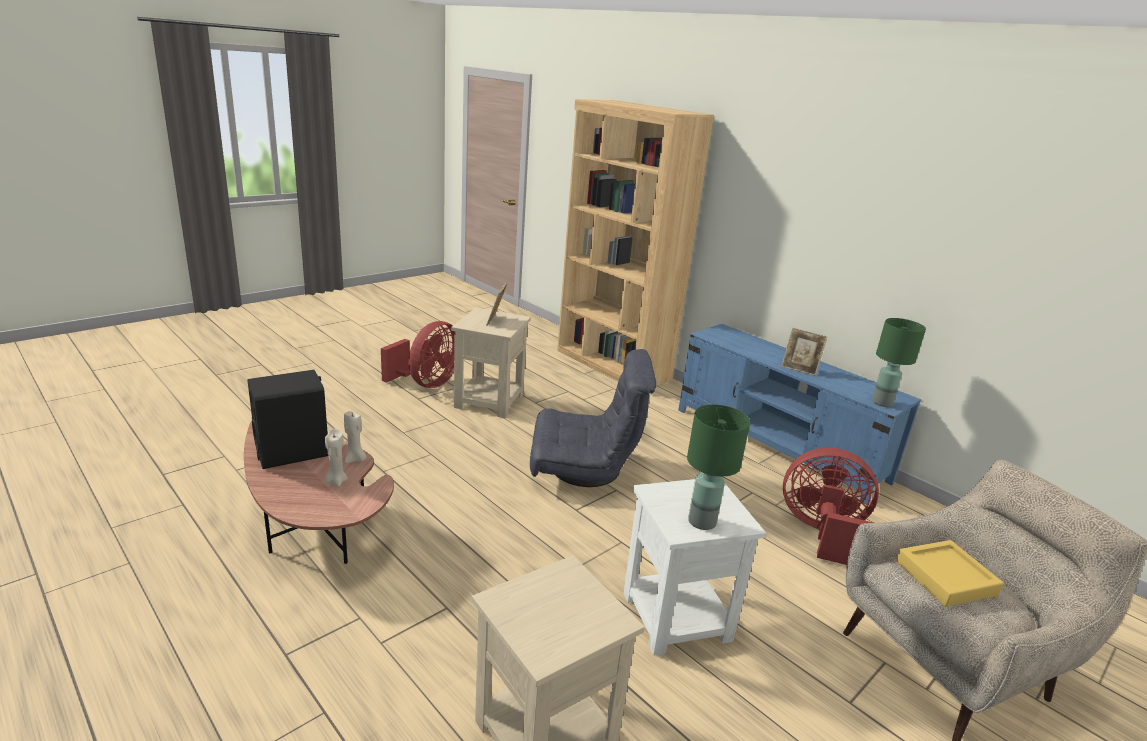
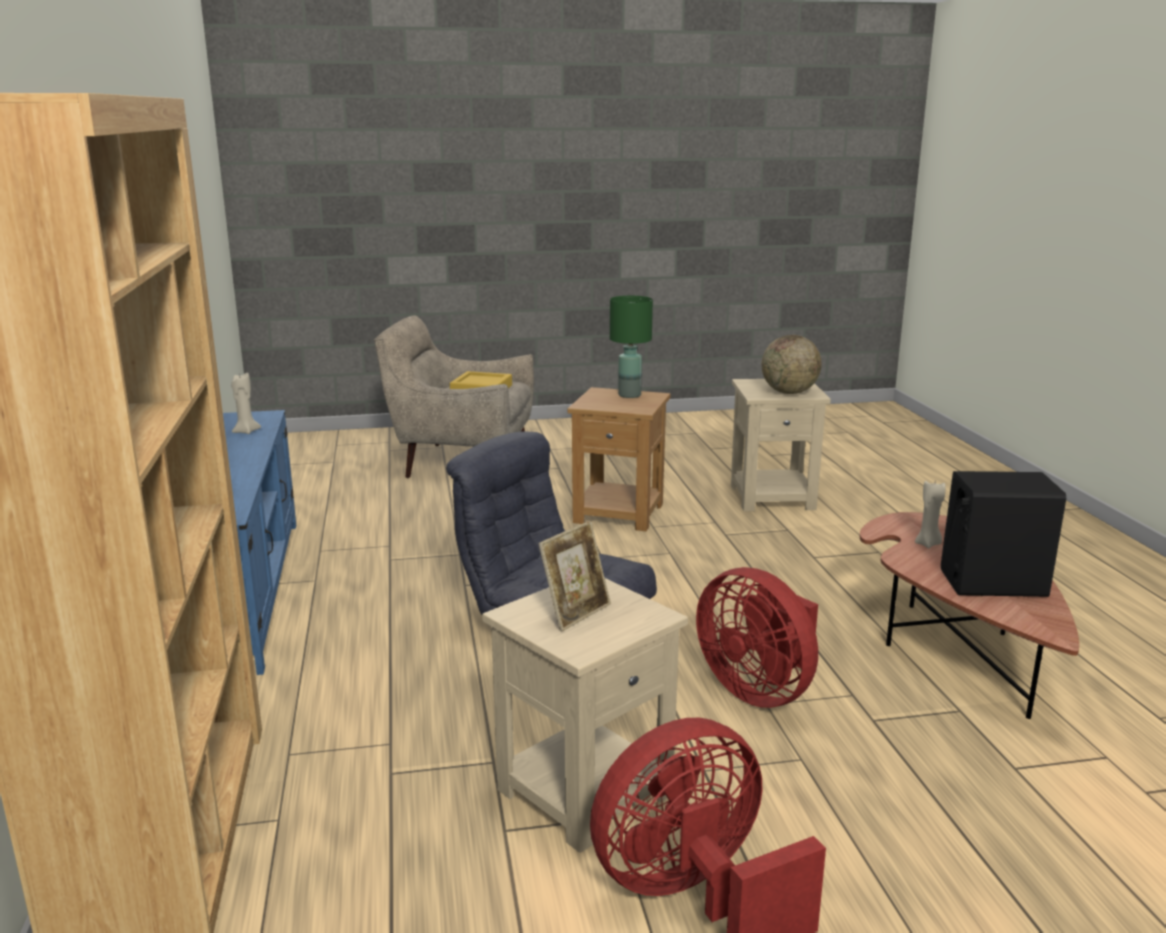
camera: 145 degrees left, 5 degrees down
beige candle [344,411,366,463] -> beige candle moved to [231,373,261,434]
white side table [623,479,766,656] -> brown side table [567,387,670,531]
picture frame [781,328,828,376] -> none
red fan [783,448,879,565] -> red fan moved to [696,567,818,708]
green table lamp [872,318,926,407] -> none
none -> globe [762,335,821,394]

